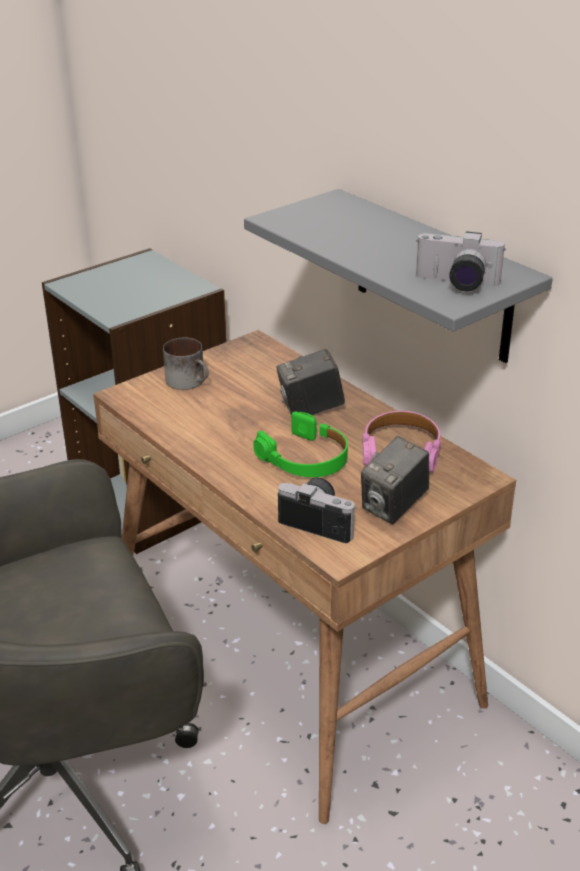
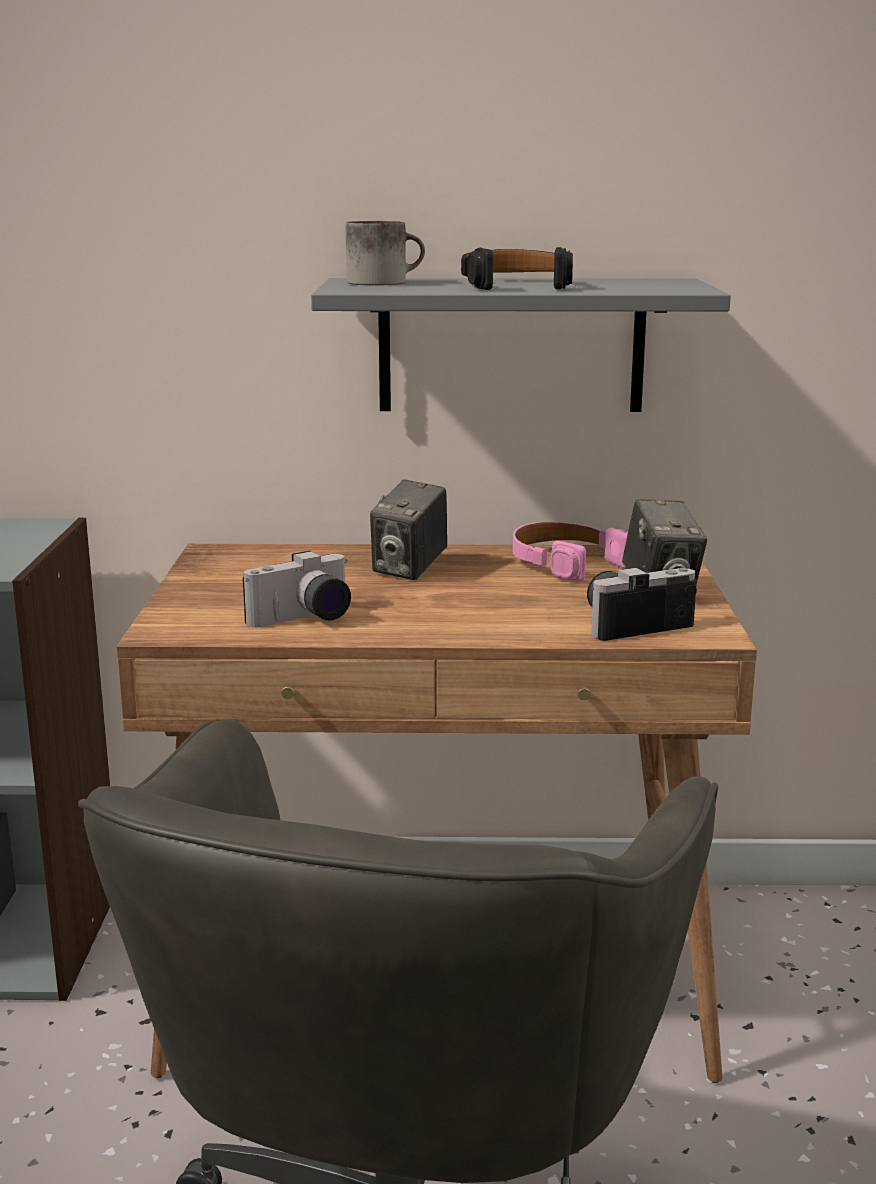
camera: 50 degrees left, 15 degrees down
mug [163,338,209,390] -> mug moved to [345,221,425,286]
green headphones [253,411,348,477] -> none
camera [416,231,506,291] -> camera moved to [243,551,351,628]
none -> black headphones [461,247,573,290]

